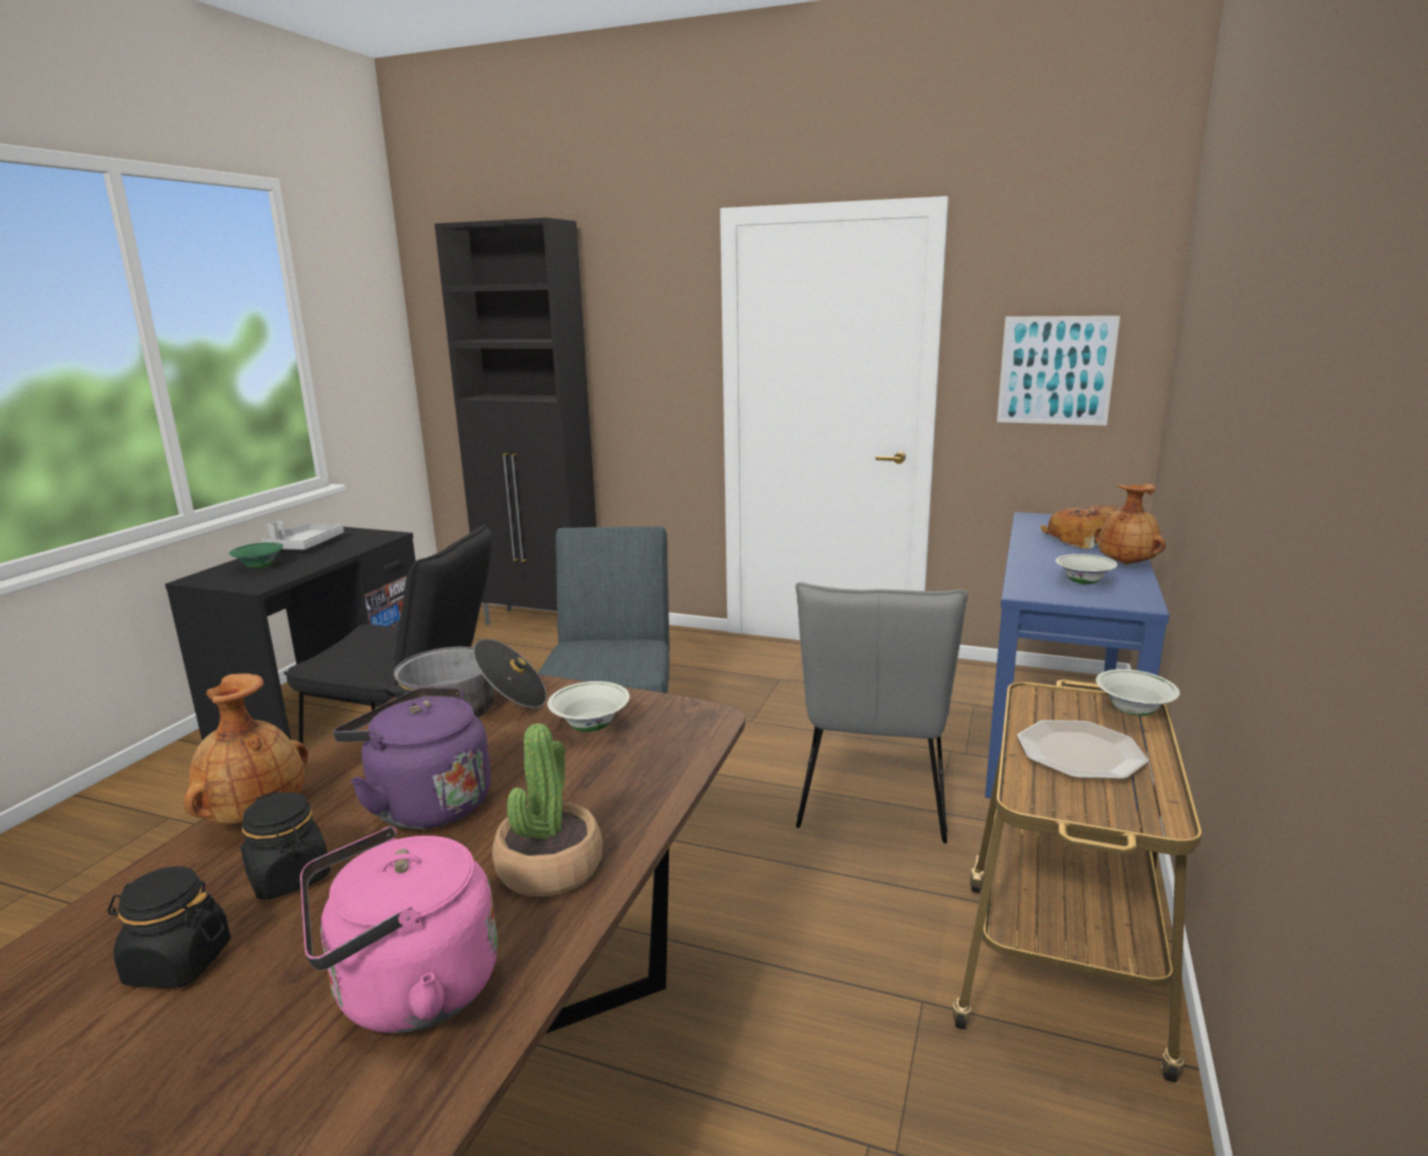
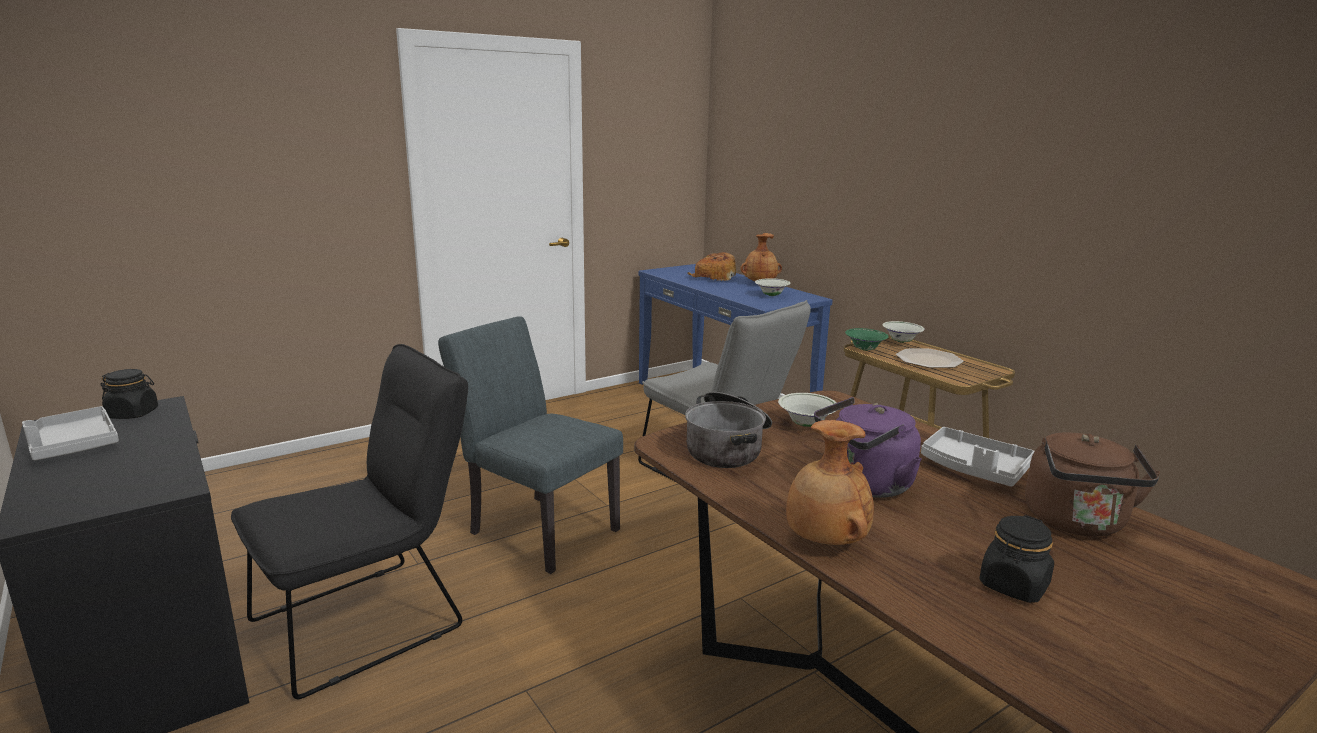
camera: 55 degrees left, 0 degrees up
green bowl [229,542,283,569] -> green bowl moved to [845,328,889,351]
black jar [241,791,330,900] -> black jar moved to [100,369,158,419]
pink kettle [300,827,498,1034] -> brown kettle [1025,433,1160,536]
black cabinet [434,218,596,625] -> none
potted plant [492,723,603,897] -> grey tray [921,427,1034,487]
picture [997,316,1120,426] -> none

